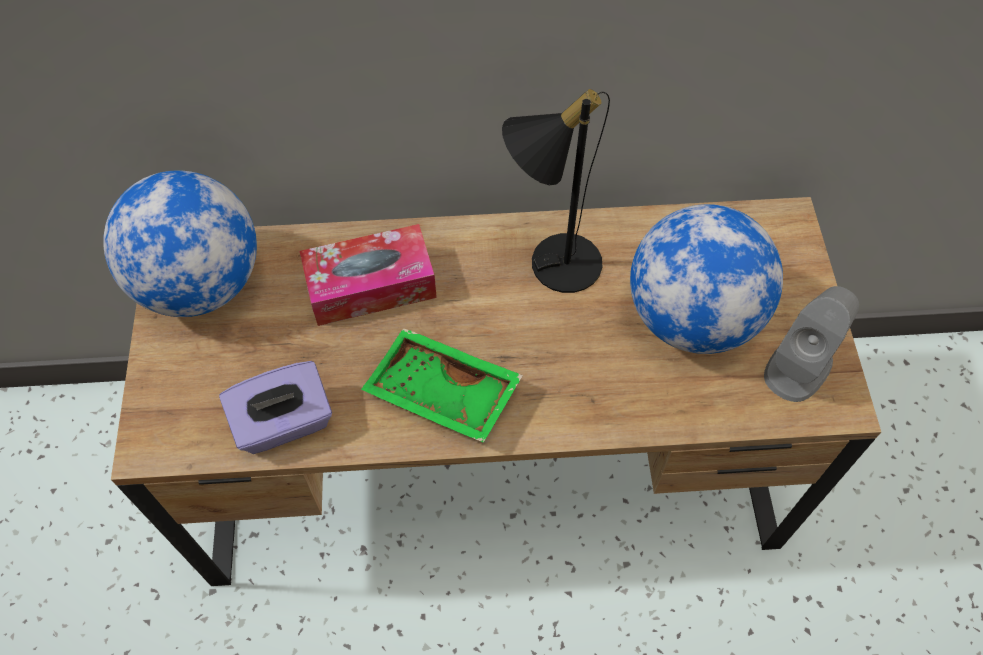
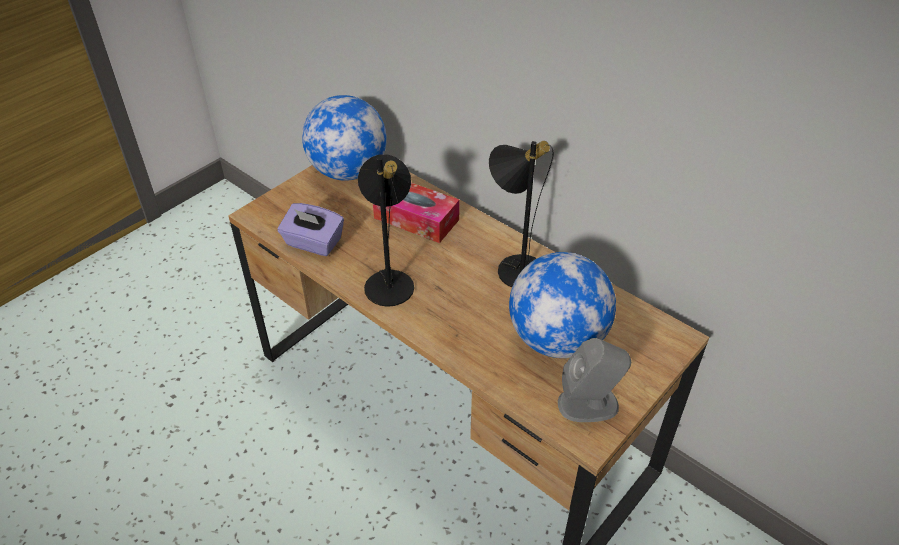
camera: 45 degrees right, 15 degrees down
green tray [361,328,523,443] -> black table lamp [358,154,414,307]

